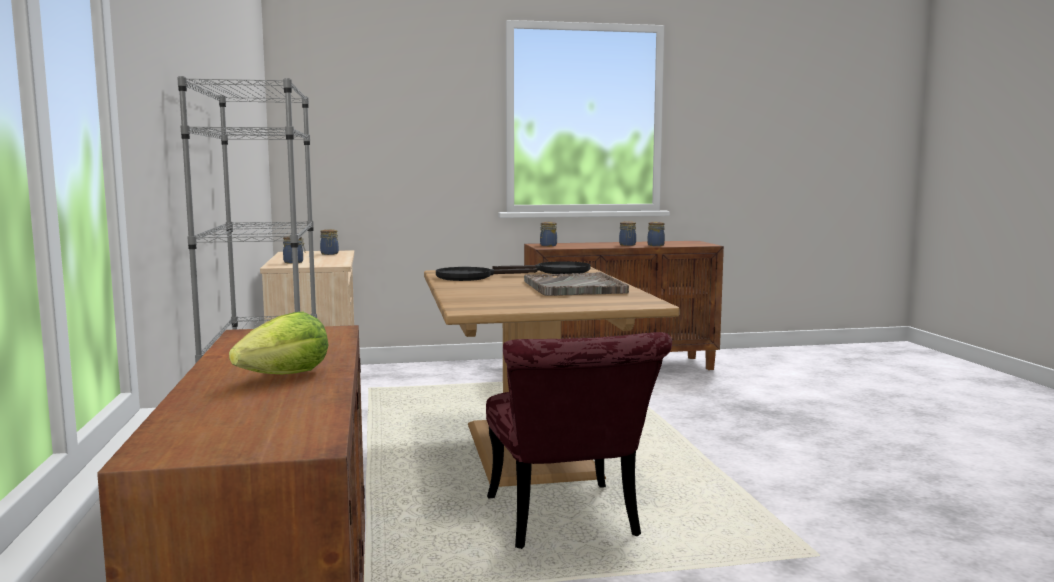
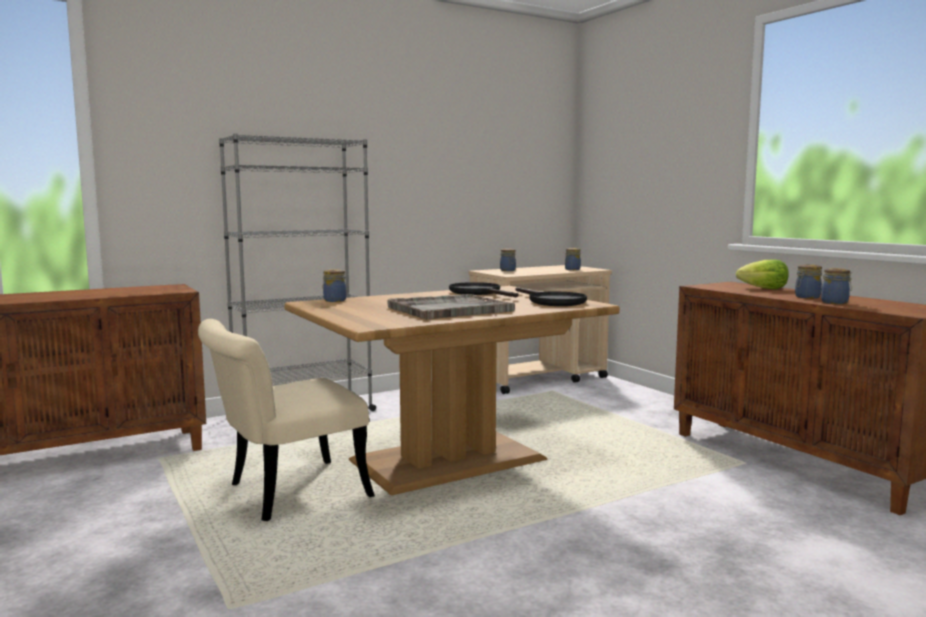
camera: 70 degrees right, 0 degrees up
lettuce [229,312,329,374] -> lettuce moved to [736,259,789,289]
red chair [486,332,672,549] -> beige chair [198,319,375,521]
jar [540,222,557,246] -> jar moved to [323,269,346,302]

